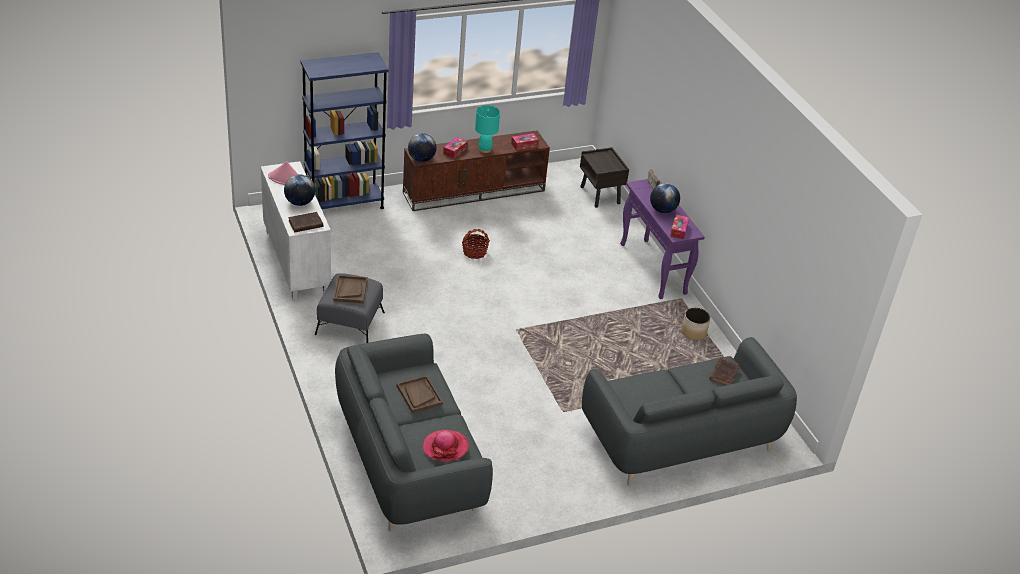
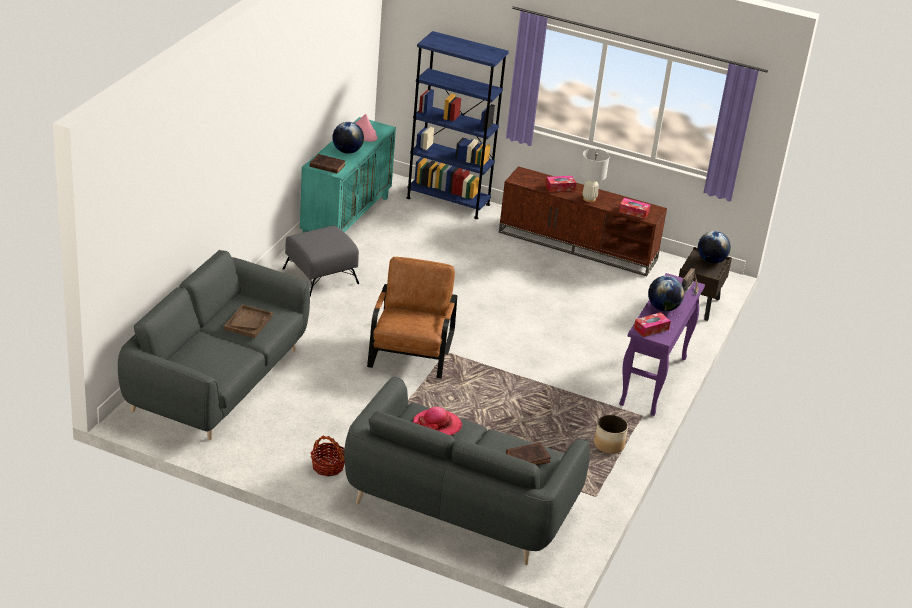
camera: 45 degrees right, 5 degrees down
white cabinet [261,161,331,301] -> turquoise cabinet [300,117,396,233]
brown tray [333,275,368,304] -> none
globe [408,133,437,162] -> globe moved to [698,231,731,263]
hat [423,430,469,461] -> hat moved to [413,407,462,435]
basket [462,229,490,259] -> basket moved to [310,435,345,477]
turquoise table lamp [475,105,500,153] -> white table lamp [580,149,610,202]
none -> brown armchair [367,257,457,379]

